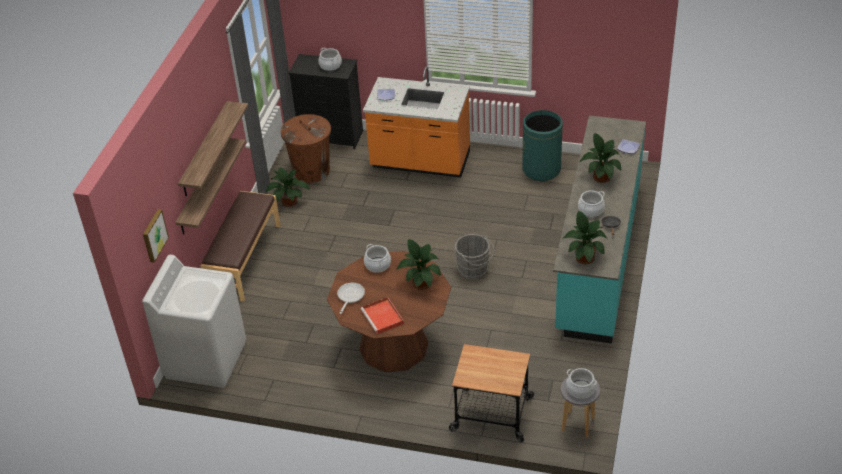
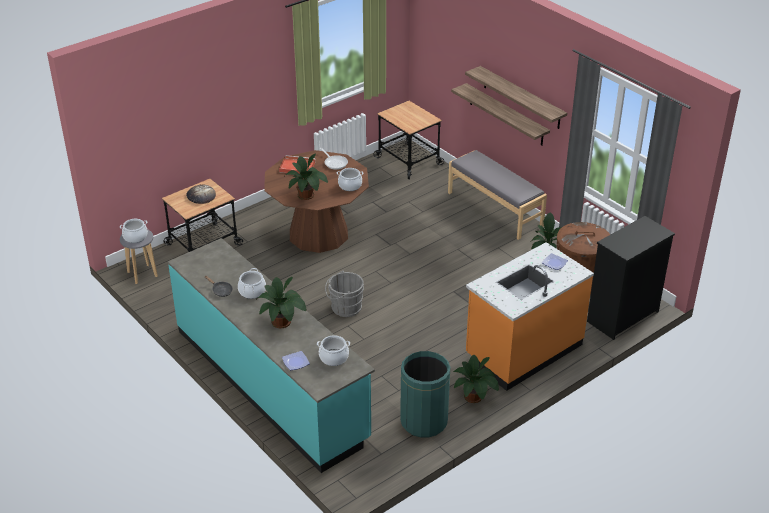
camera: 125 degrees right, 5 degrees down
white washing machine [142,255,246,388] -> cart [374,101,444,179]
picture [143,209,169,263] -> none
brown bench [201,191,281,302] -> grey bench [448,150,547,240]
cooking pot [319,48,342,71] -> cooking pot moved to [317,335,350,366]
potted plant [563,211,608,264] -> potted plant moved to [453,355,499,403]
none -> bread [186,185,216,204]

